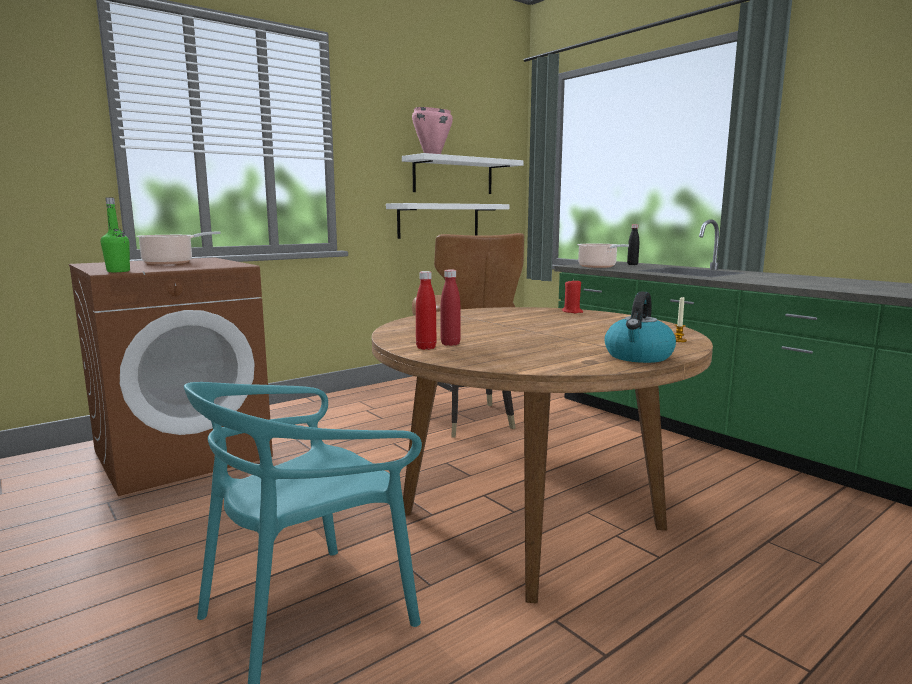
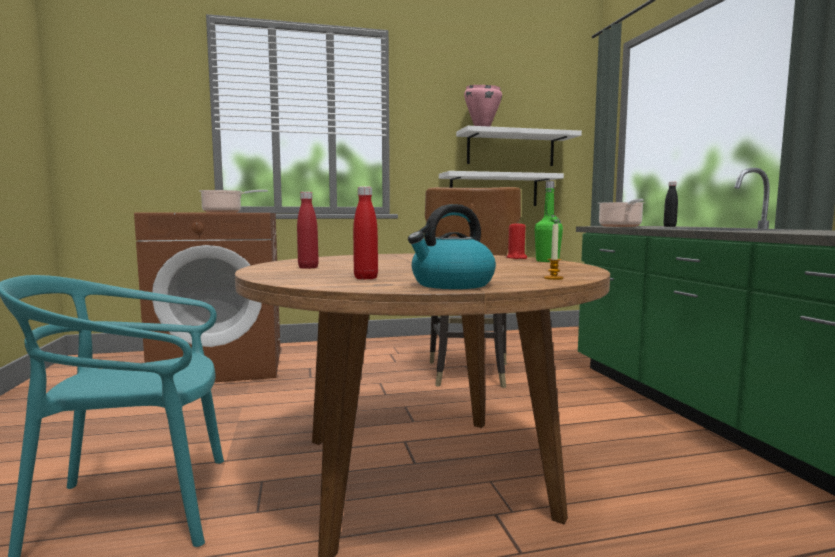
camera: 25 degrees right, 5 degrees down
green bottle [101,198,130,272] -> green bottle moved to [534,181,563,262]
red bottle [416,271,436,350] -> red bottle moved to [353,186,378,280]

